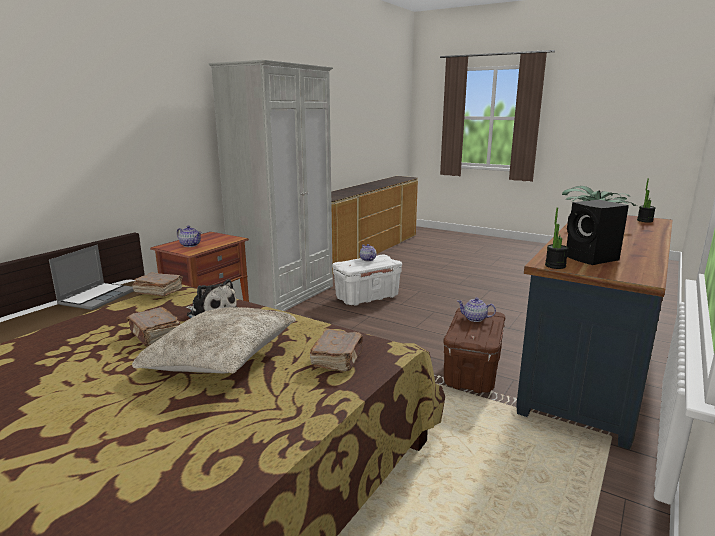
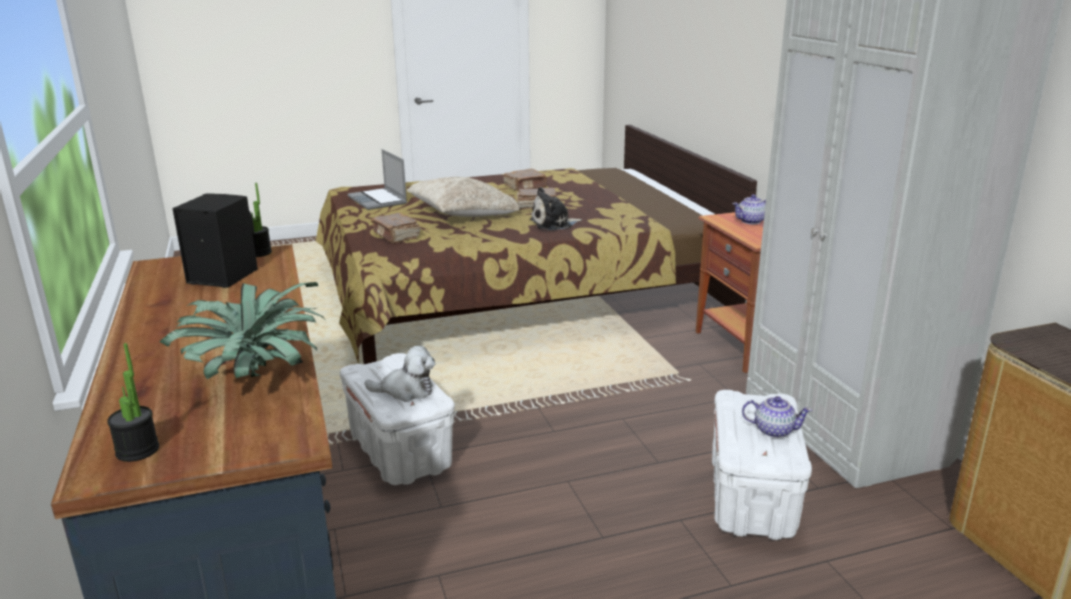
camera: 130 degrees right, 5 degrees up
laptop [49,244,133,310] -> laptop moved to [348,149,407,210]
brown book [132,272,183,297] -> brown book moved to [504,169,547,191]
brown storage box [443,308,505,393] -> white storage box [340,353,455,485]
teapot [457,297,496,322] -> plush toy [364,346,435,402]

